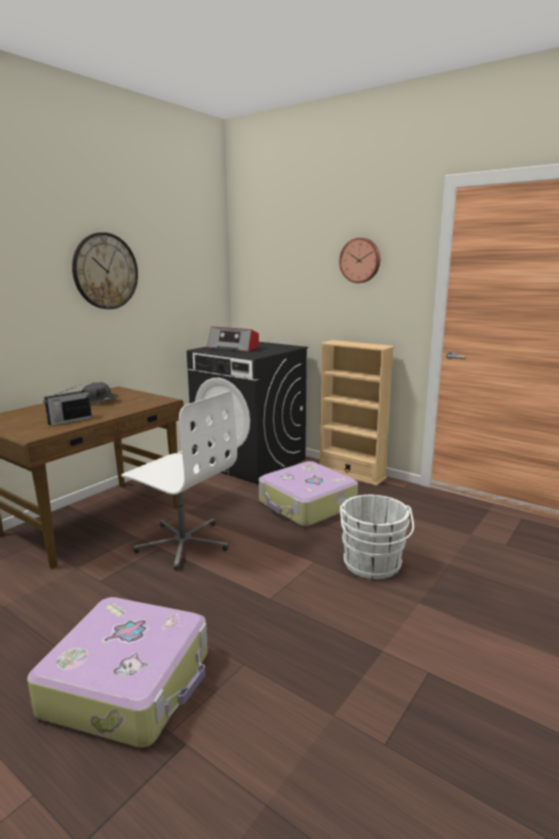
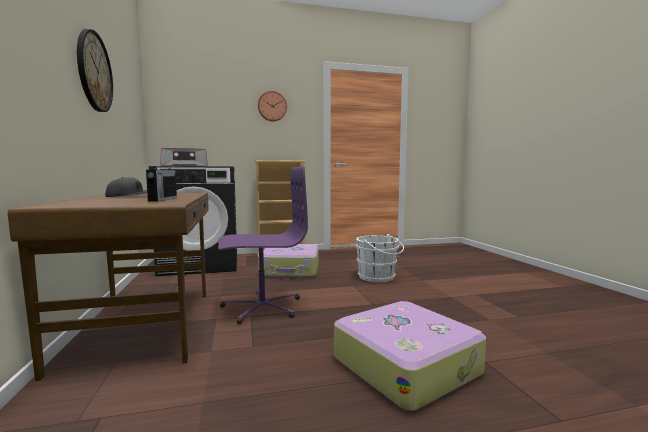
camera: 50 degrees left, 10 degrees down
white office chair [121,391,237,570] -> purple office chair [218,166,308,324]

